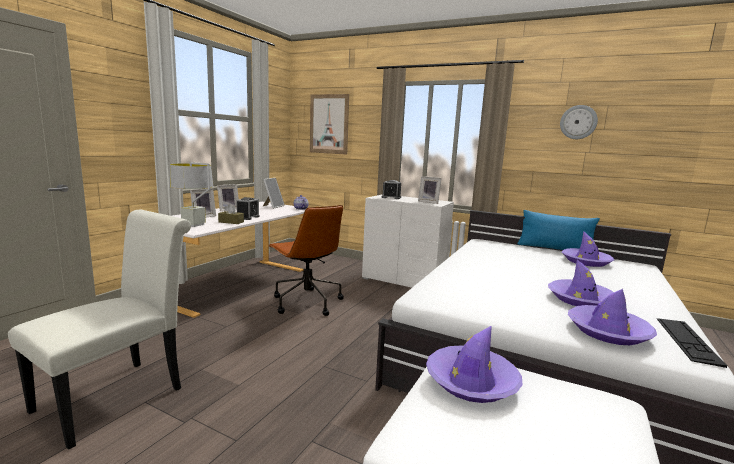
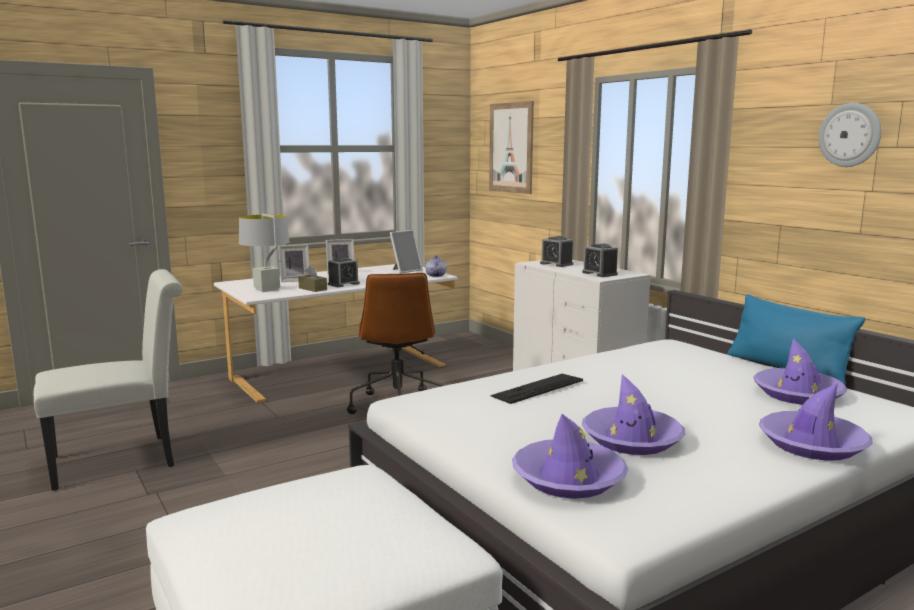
camera: 30 degrees right, 0 degrees up
picture frame [418,176,441,204] -> alarm clock [582,244,618,277]
purple hat [426,325,522,403] -> purple hat moved to [759,383,873,460]
keyboard [657,318,727,368] -> keyboard moved to [490,374,583,404]

